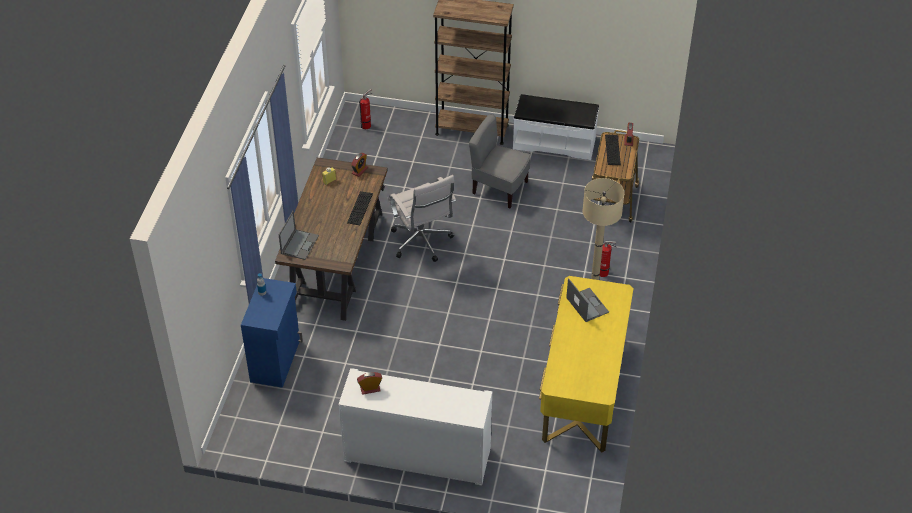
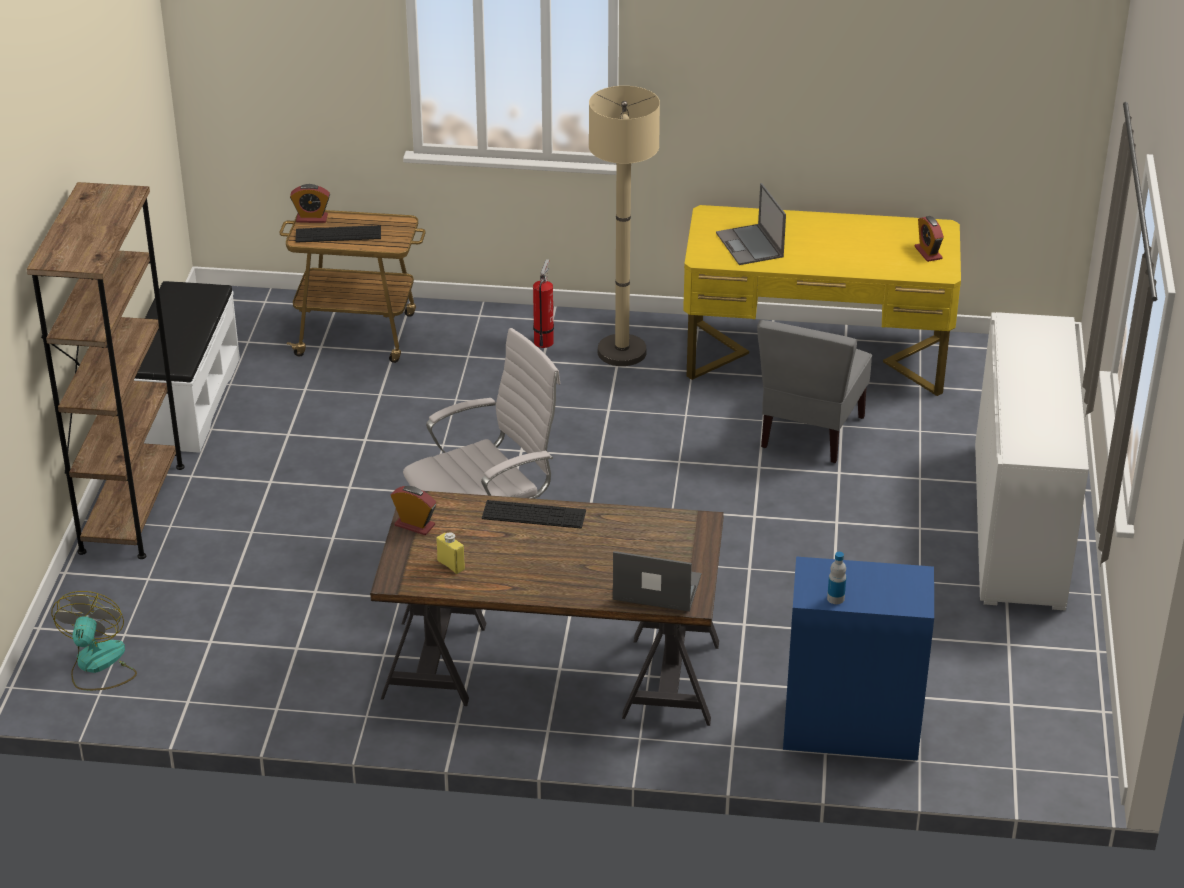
camera: 95 degrees left, 10 degrees down
alarm clock [357,372,382,395] -> alarm clock moved to [914,216,944,262]
fire extinguisher [359,89,372,129] -> fan [51,591,137,691]
grey chair [469,114,531,208] -> grey chair moved to [757,320,872,463]
laptop [566,278,609,322] -> laptop turned 75 degrees counterclockwise [716,183,786,265]

